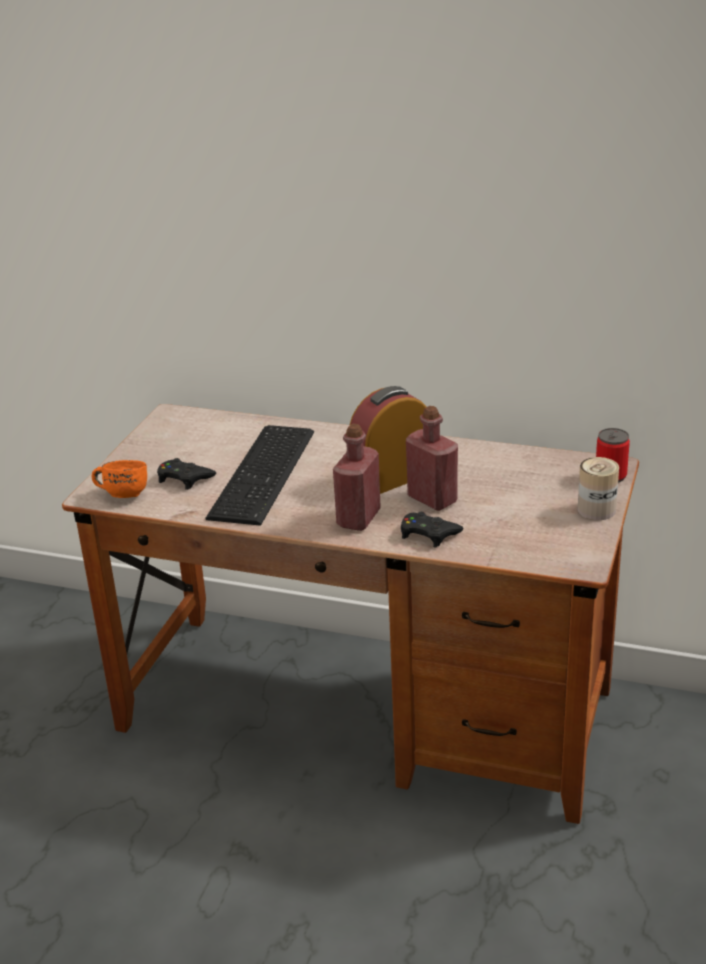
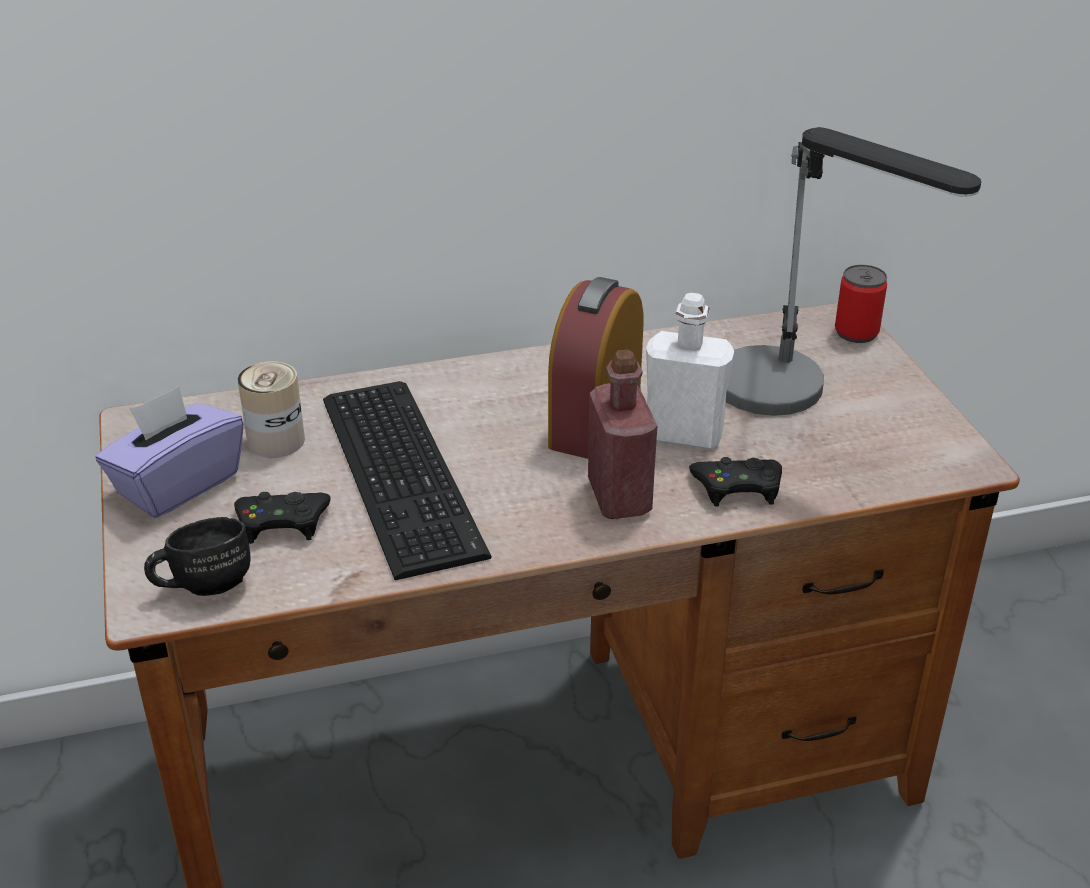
camera: 35 degrees left, 5 degrees up
orange mug [91,460,147,498] -> black mug [144,517,251,596]
red bottle [406,406,458,511] -> white bottle [646,293,734,449]
can [578,457,619,520] -> can moved to [238,361,305,458]
none -> purple tissue box [96,386,244,518]
none -> table lamp [726,127,981,416]

